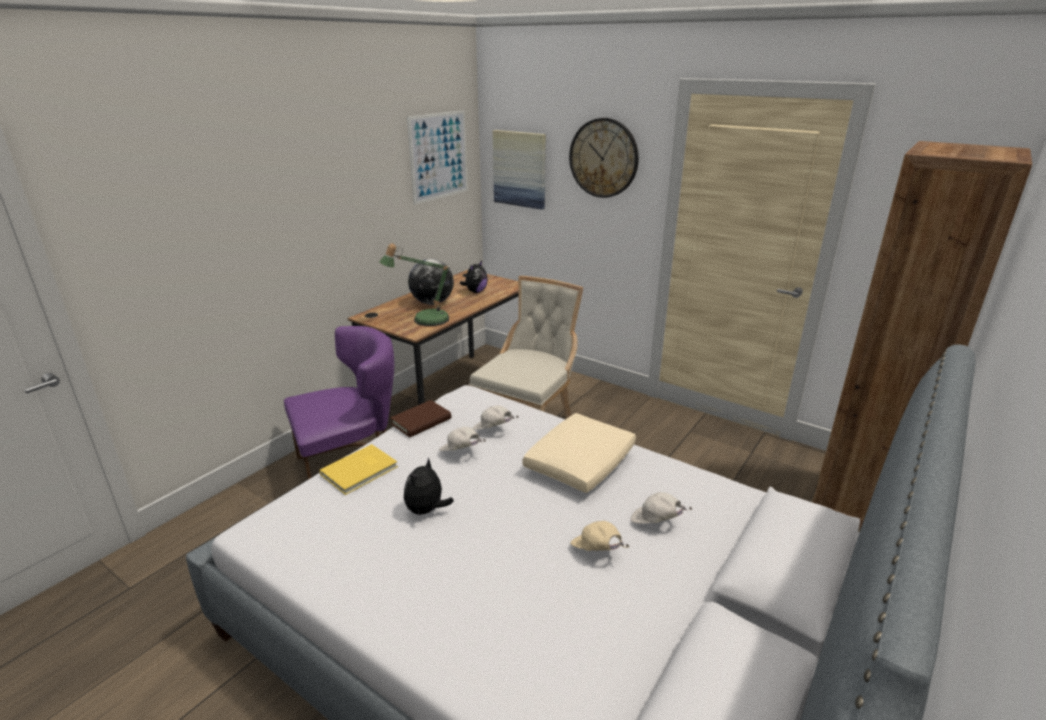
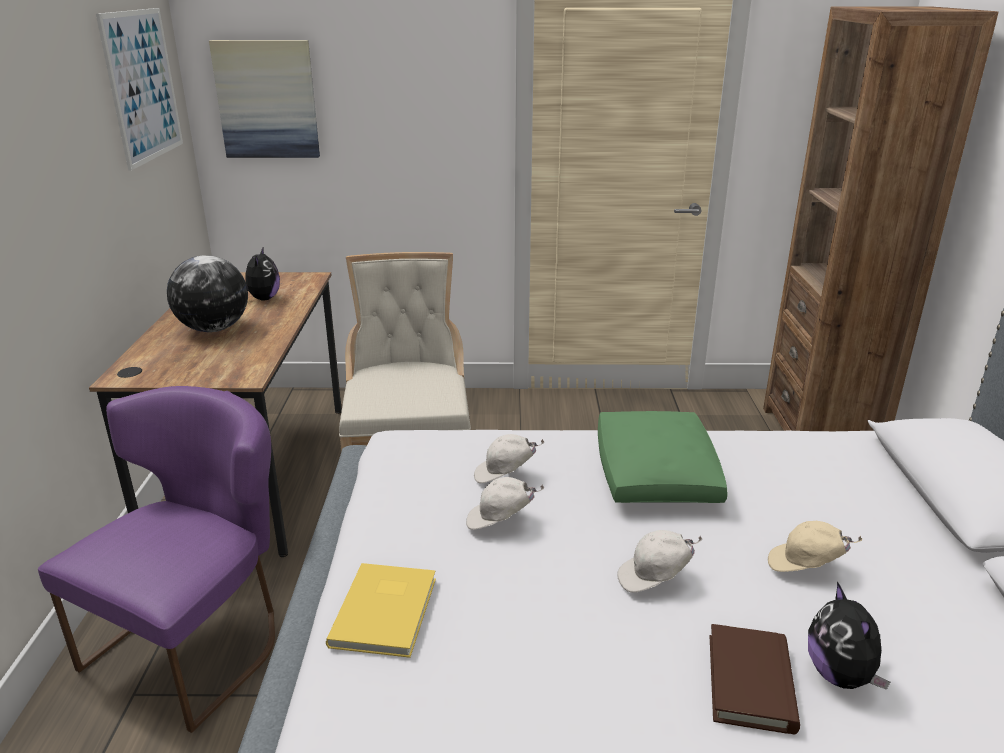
camera: 35 degrees left, 0 degrees up
table lamp [379,243,451,326] -> none
brown book [390,400,451,437] -> brown book moved to [710,624,800,734]
plush toy [404,457,454,515] -> plush toy moved to [808,582,890,690]
beige pillow [522,413,636,493] -> green pillow [598,411,728,503]
wall clock [569,118,639,198] -> none
white cap [631,492,692,524] -> white cap moved to [617,530,702,593]

